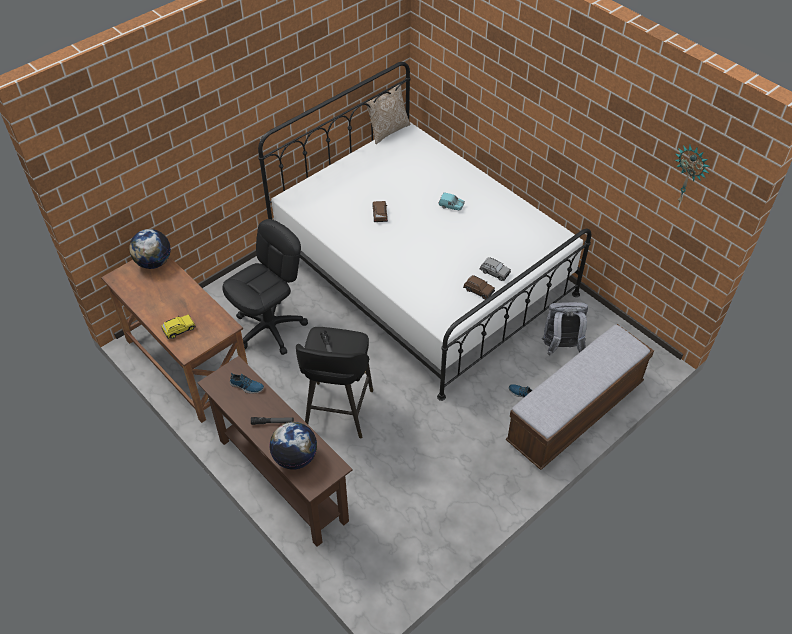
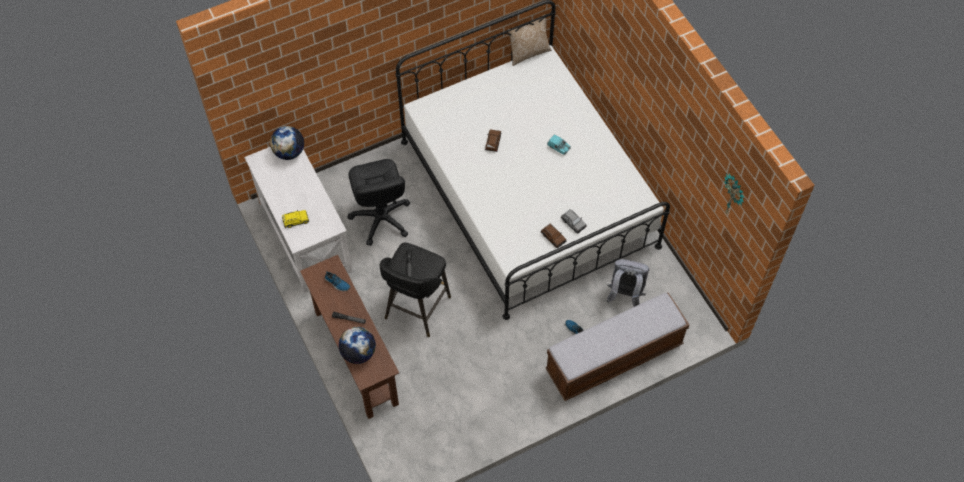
camera: 15 degrees right, 10 degrees up
brown desk [101,256,248,423] -> white desk [244,147,353,293]
black office chair [222,219,308,355] -> black office chair turned 105 degrees clockwise [348,159,410,246]

